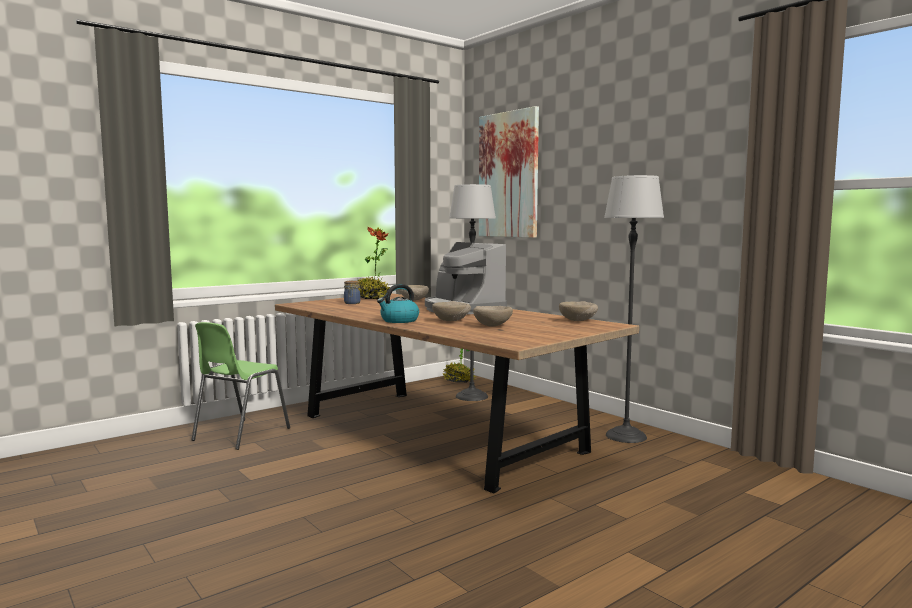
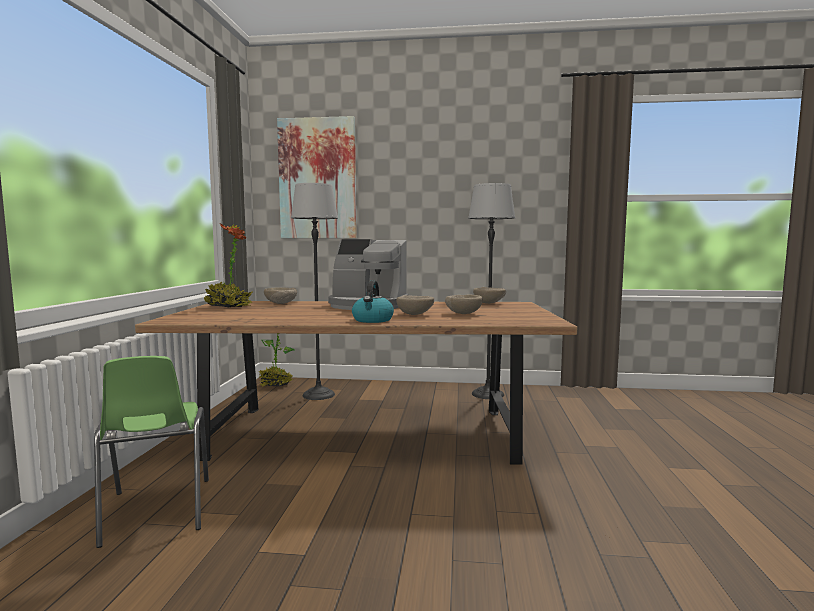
camera: 45 degrees left, 0 degrees up
jar [344,280,361,304] -> none

